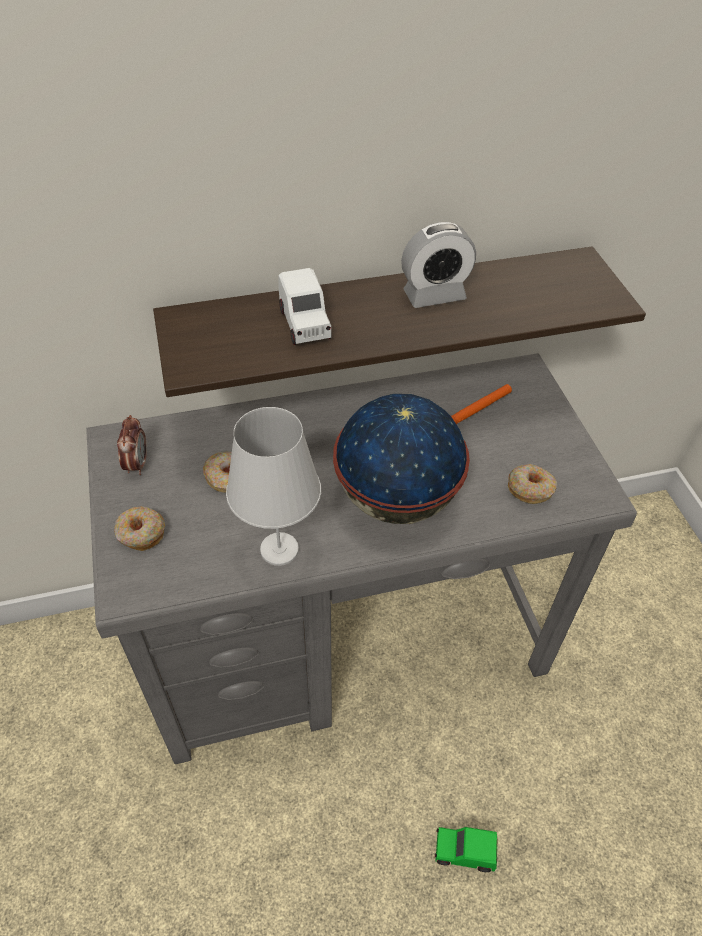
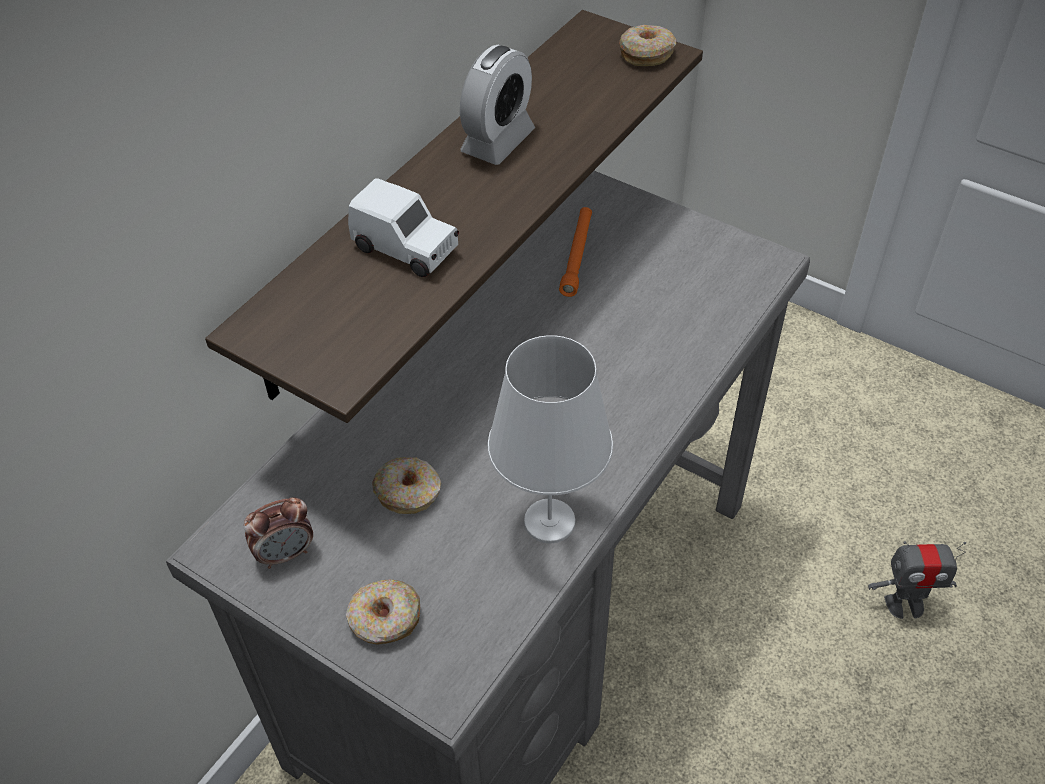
camera: 40 degrees left, 0 degrees up
alarm clock [117,415,147,475] -> alarm clock turned 105 degrees clockwise [244,497,313,569]
globe [333,394,470,524] -> none
green toy car [435,827,497,872] -> none
donut [508,464,557,504] -> donut moved to [619,25,676,66]
none -> toy robot [868,541,966,619]

